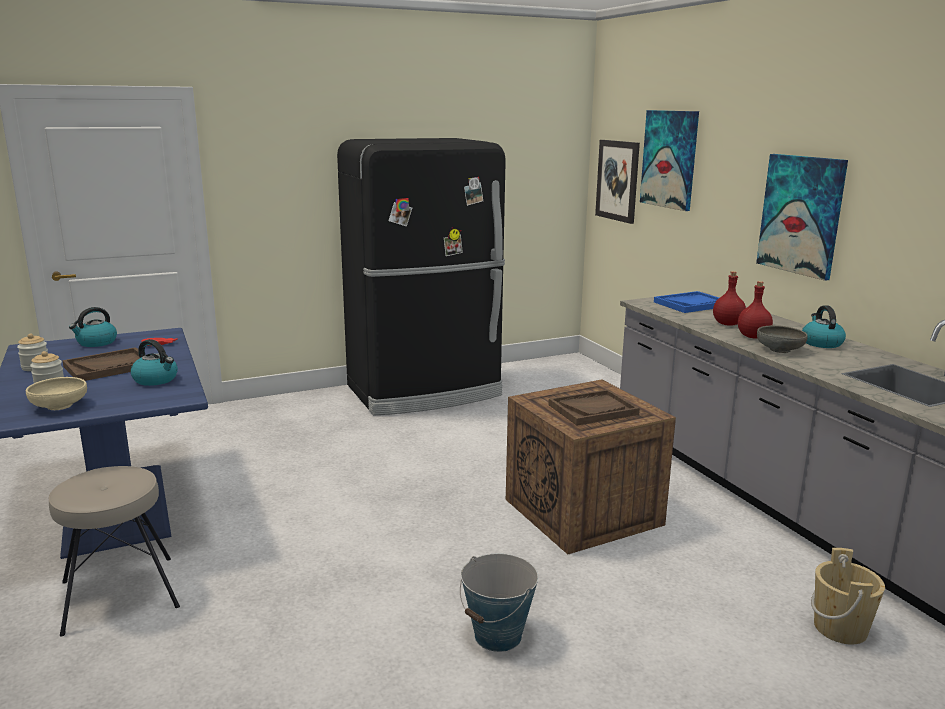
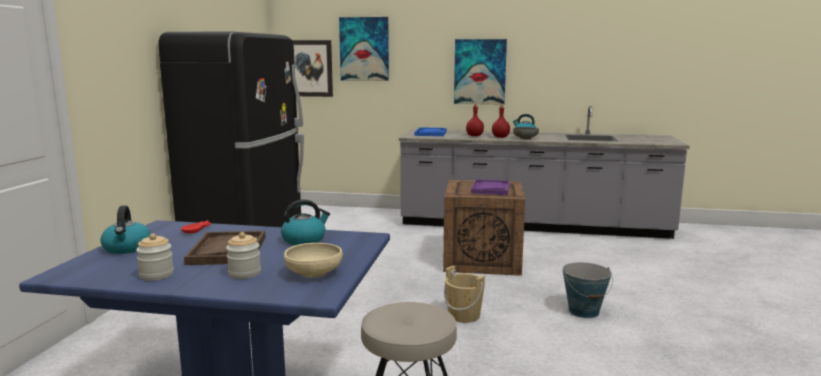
camera: 55 degrees left, 5 degrees down
brown tray [548,389,640,426] -> purple tray [471,179,510,195]
beige bucket [811,548,885,644] -> beige bucket moved to [444,265,485,323]

